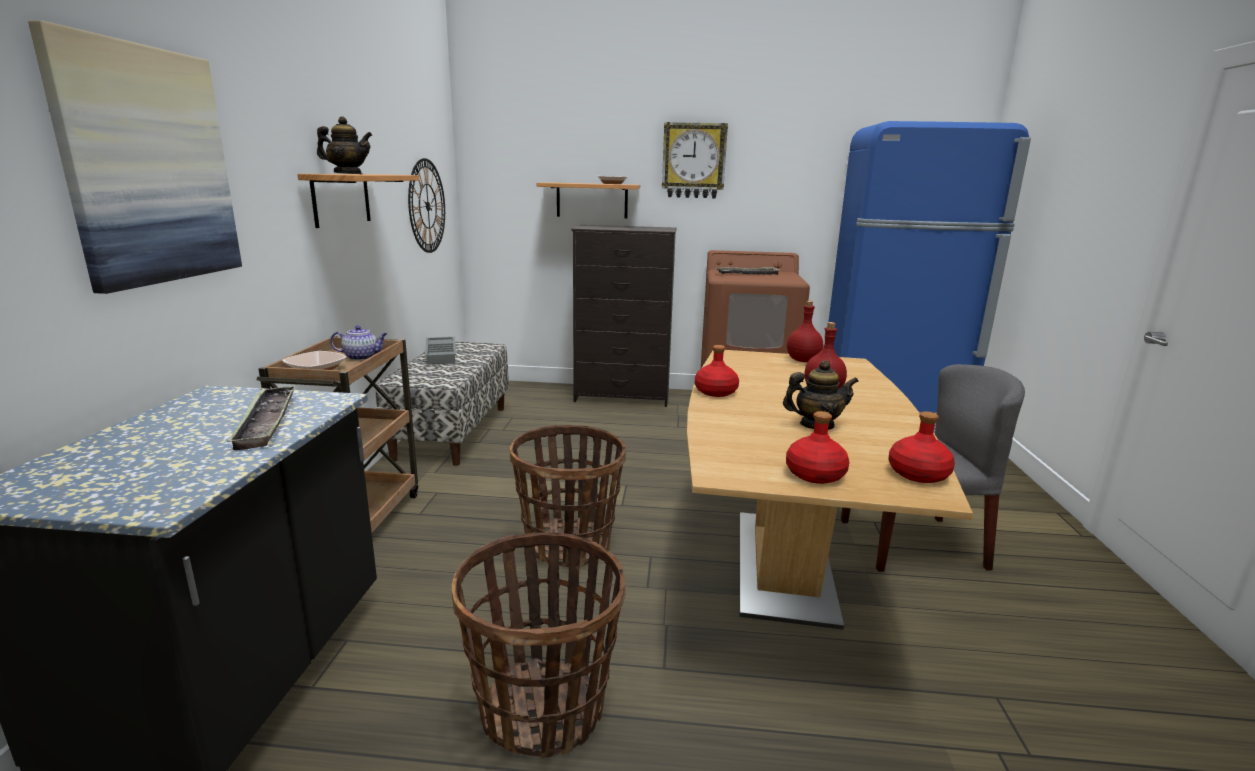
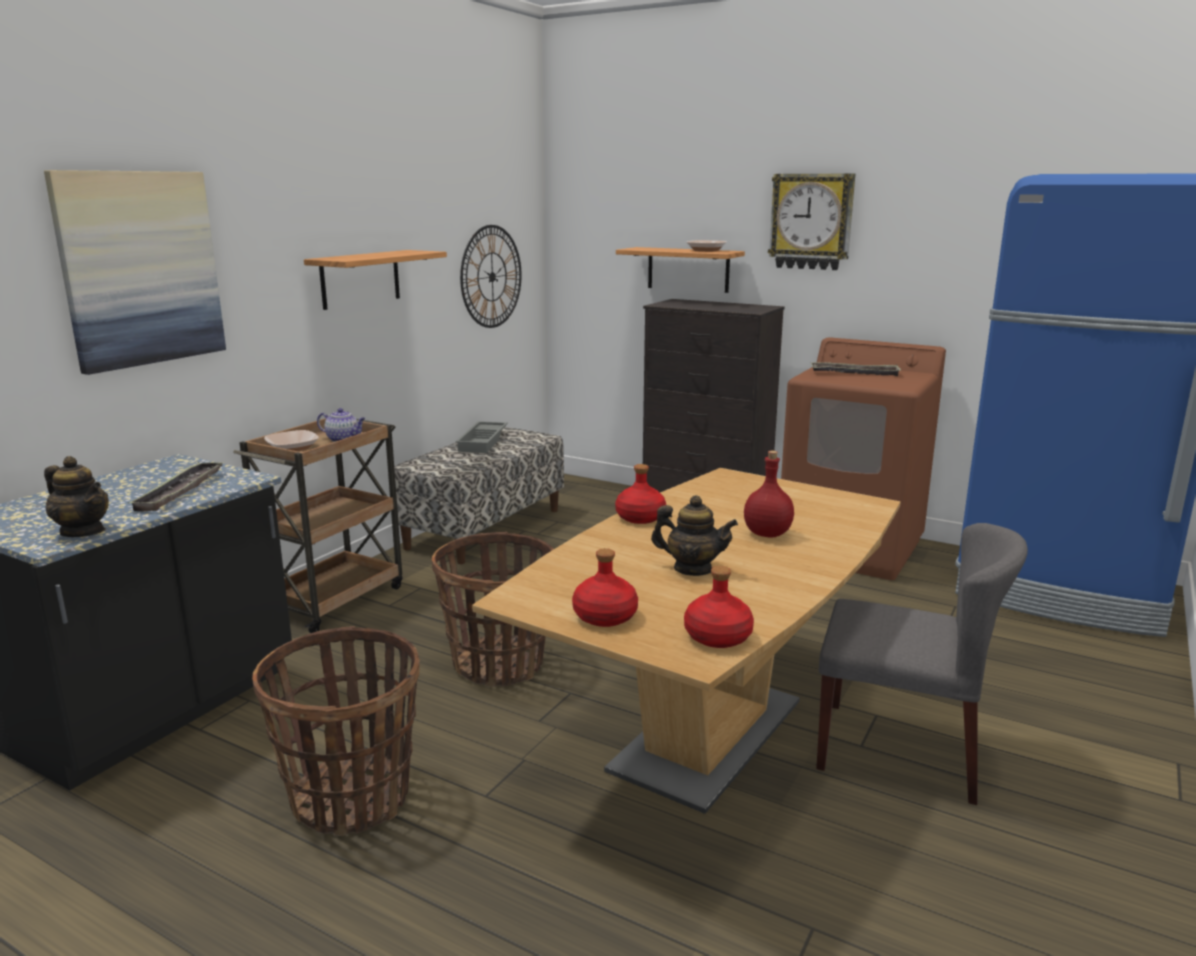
camera: 25 degrees right, 0 degrees up
teapot [317,116,373,174] -> teapot moved to [44,456,109,537]
red bottle [787,301,823,362] -> none

